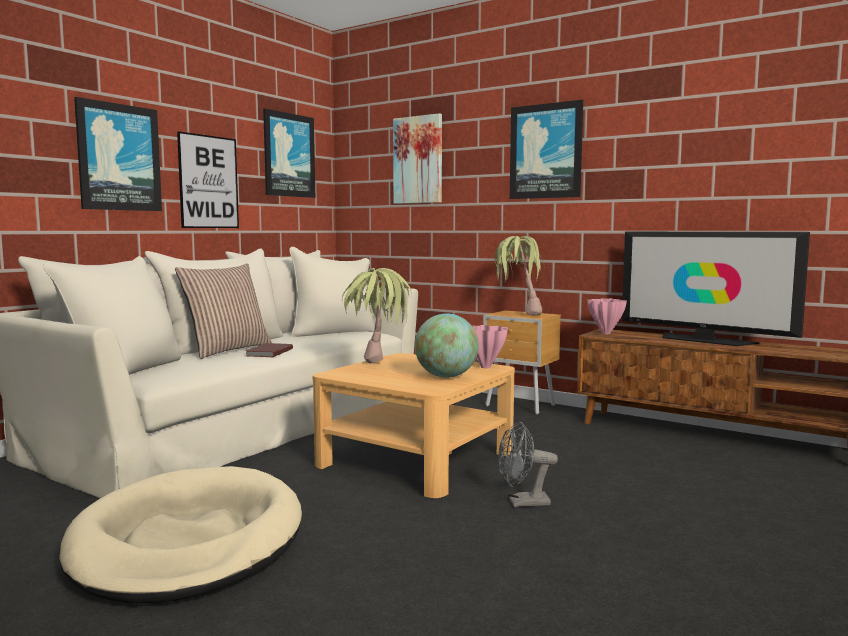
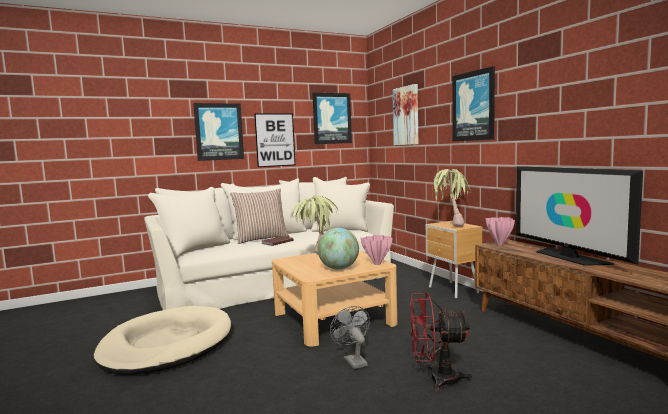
camera: 30 degrees right, 0 degrees up
grey fan [498,421,558,507] -> grey fan turned 45 degrees clockwise [330,306,370,369]
none -> red fan [410,293,472,392]

